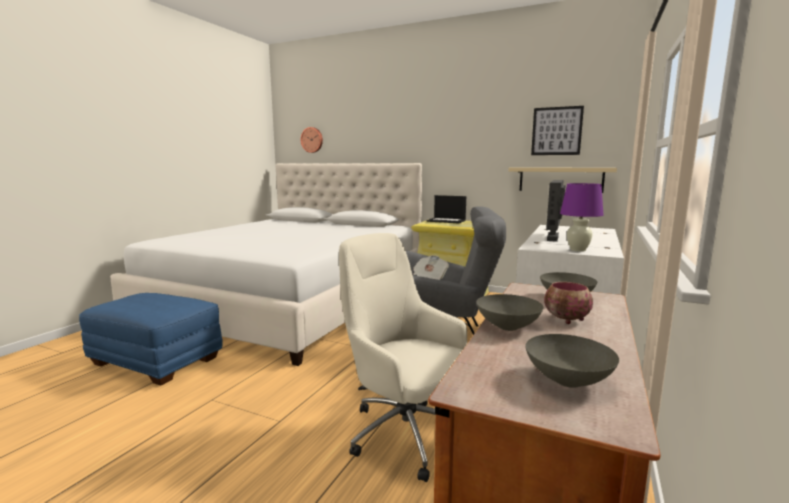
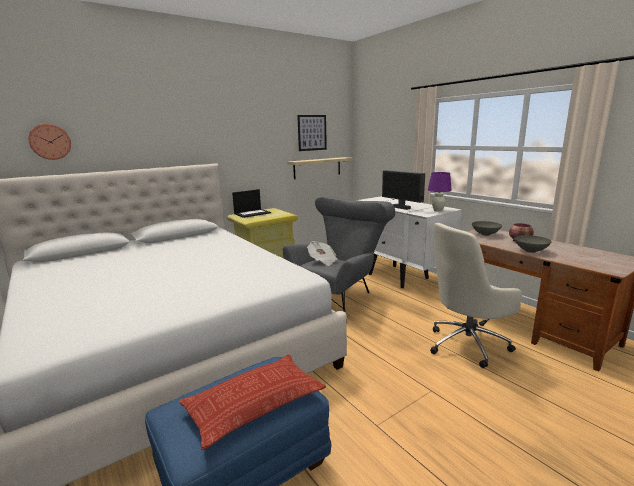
camera: 60 degrees left, 5 degrees up
grey bowl [525,334,619,388] -> none
none -> pillow [179,355,326,450]

